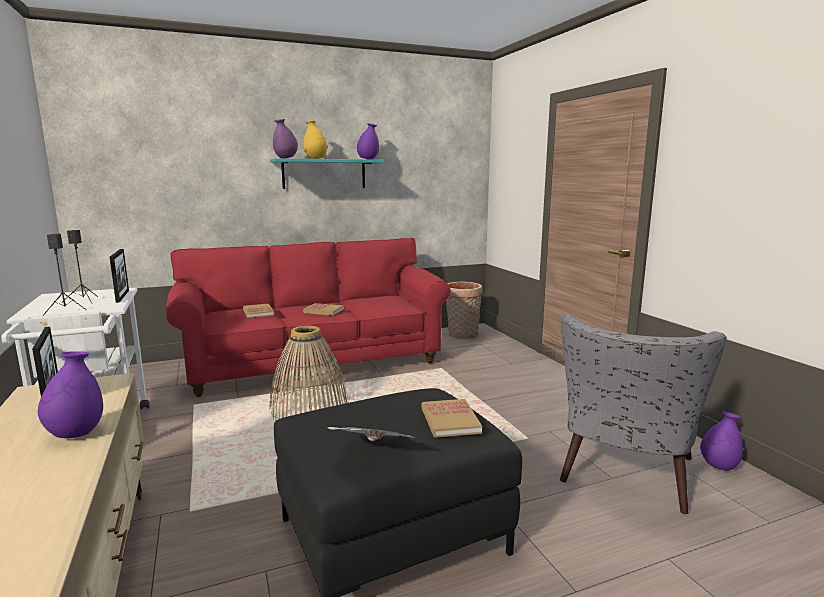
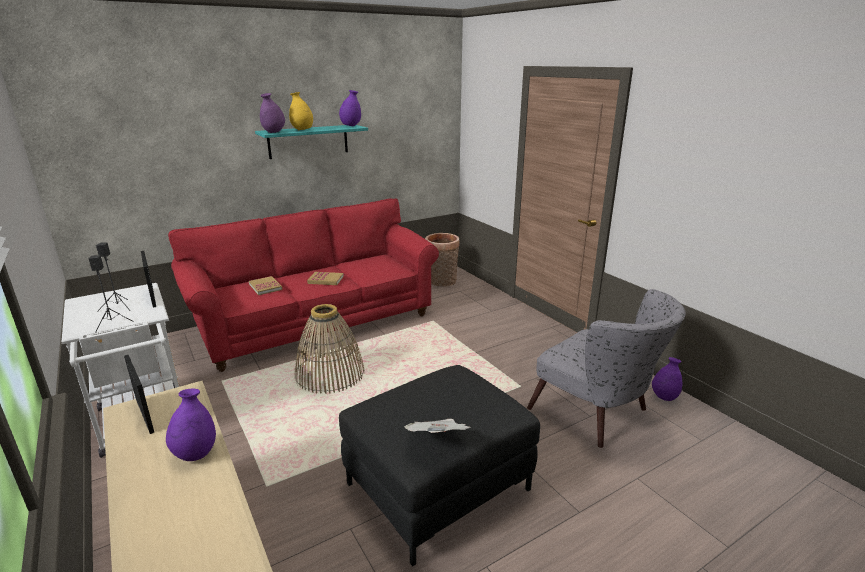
camera: 10 degrees left, 10 degrees up
book [422,399,482,438] -> none
grey armchair [560,314,727,514] -> grey armchair turned 60 degrees counterclockwise [527,289,686,448]

